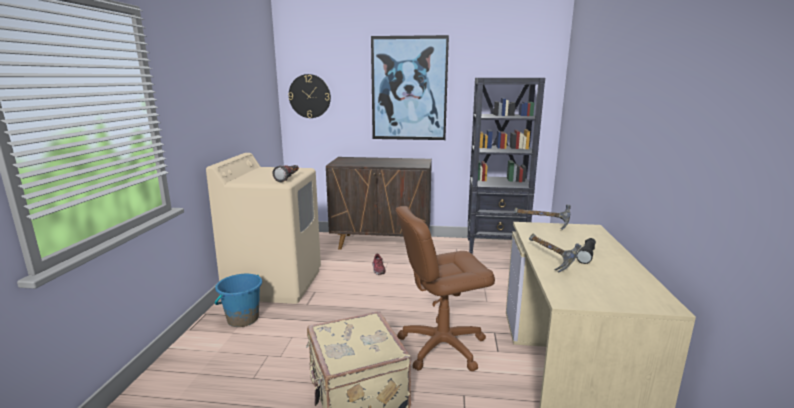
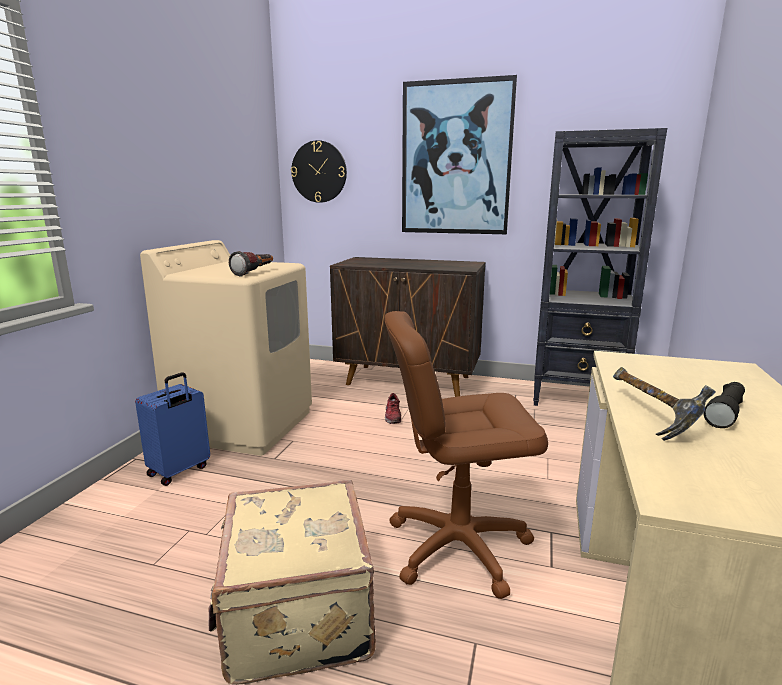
camera: 10 degrees right, 0 degrees up
blue bucket [215,274,262,327] -> blue suitcase [135,372,210,486]
hammer [514,205,571,230] -> none

